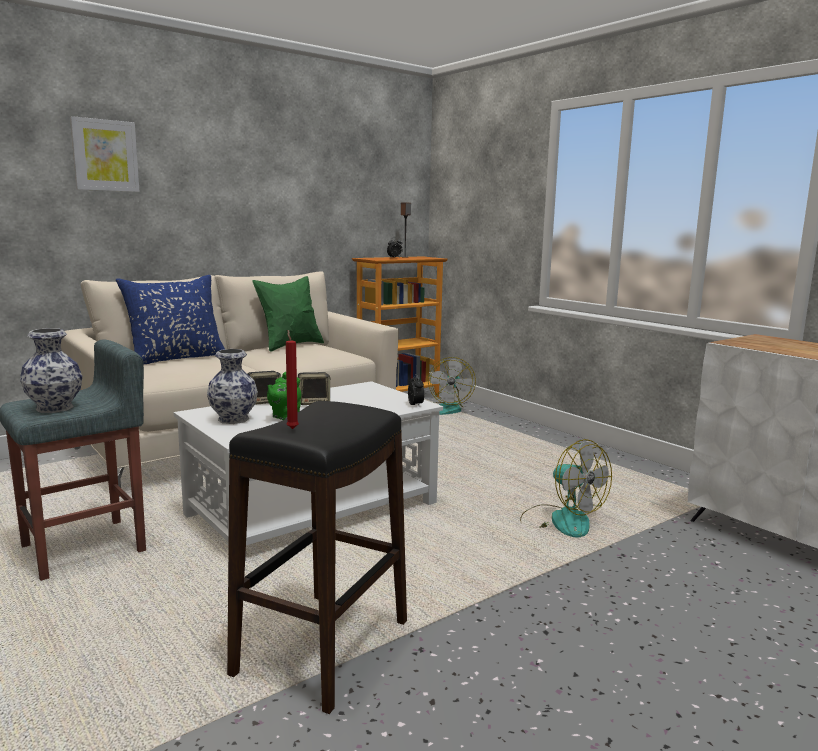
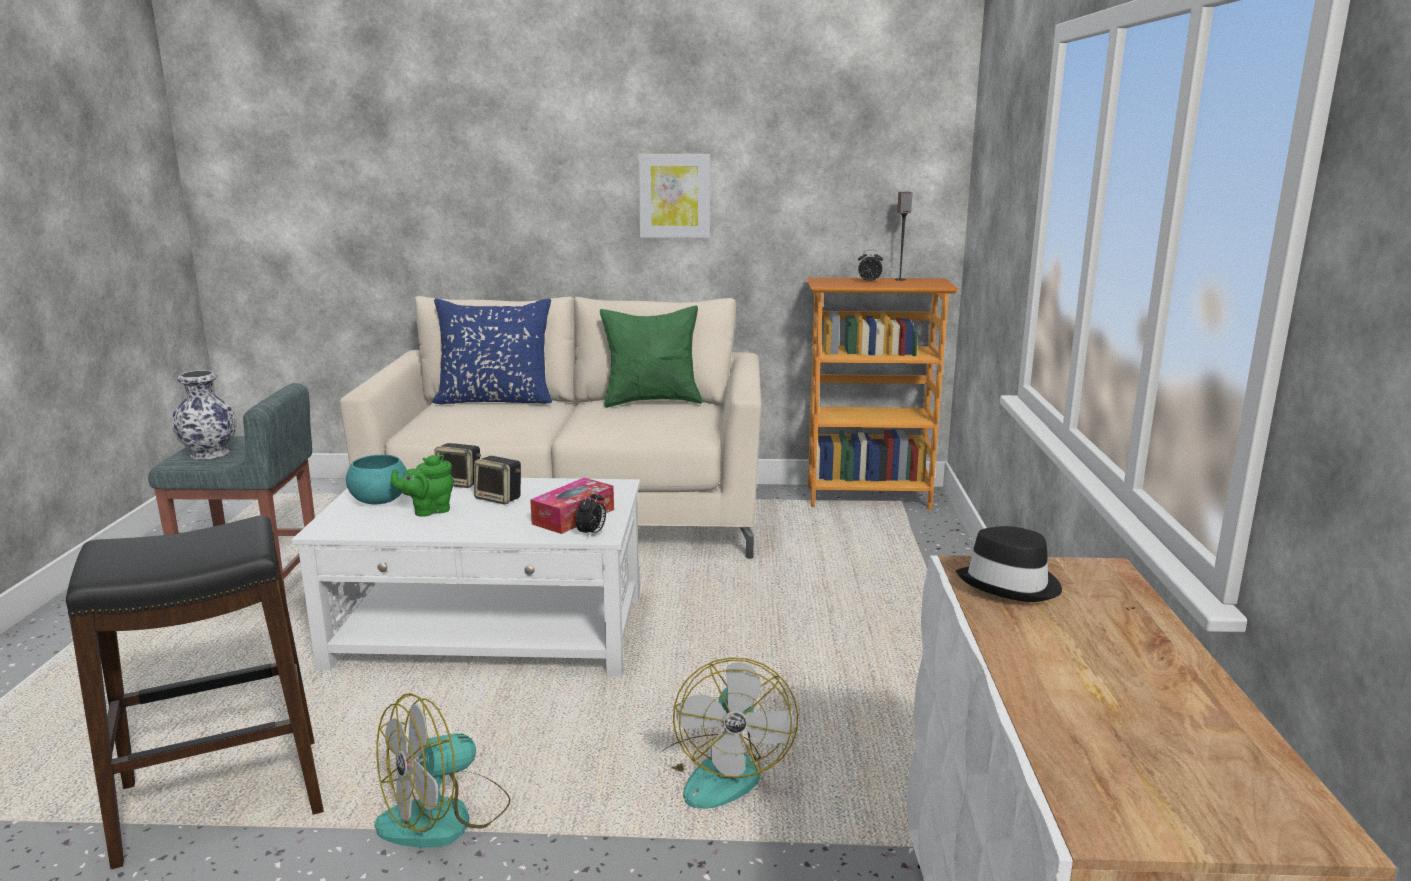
camera: 40 degrees right, 5 degrees up
picture [70,116,140,192] -> picture moved to [638,154,710,238]
vase [207,349,258,424] -> turquoise bowl [346,455,407,505]
red candle [286,330,299,429] -> none
fan [428,357,476,415] -> fan moved to [374,693,510,848]
none -> tissue box [530,478,614,534]
none -> black hat [956,526,1062,602]

